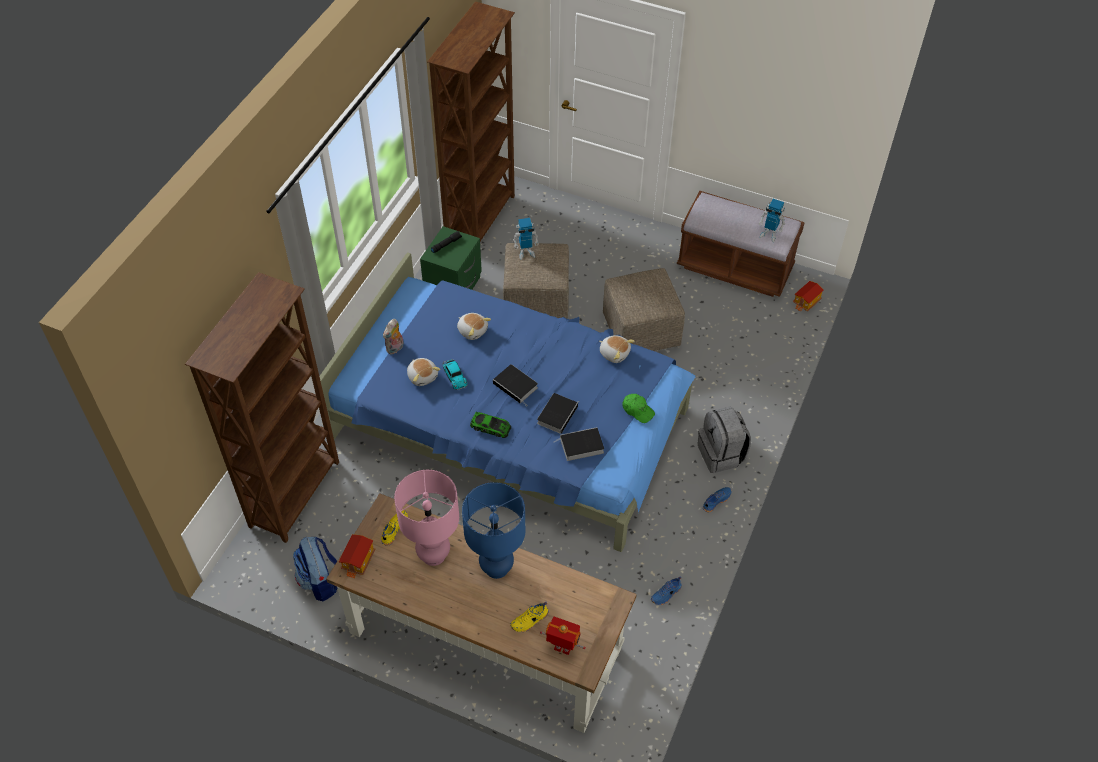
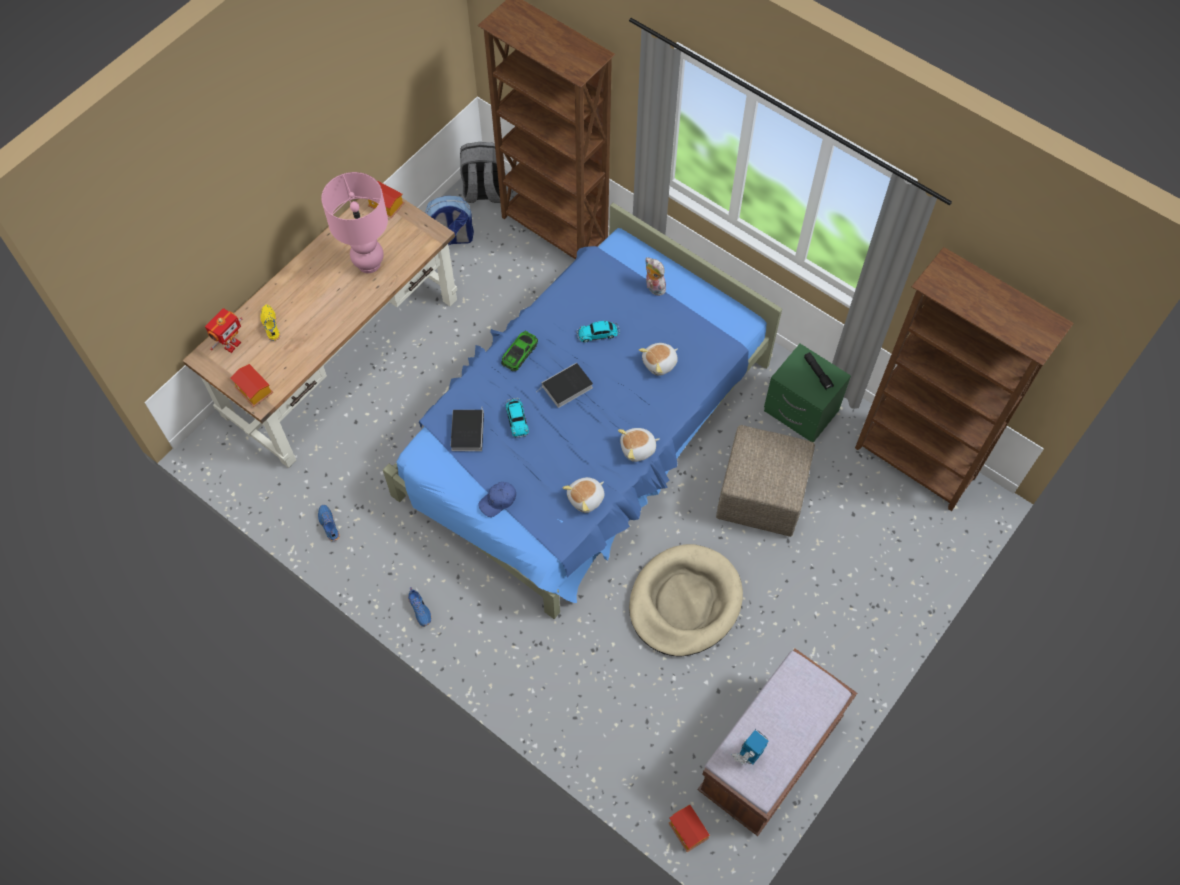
camera: 105 degrees right, 10 degrees up
yellow shoe [381,510,408,546] -> none
plush toy [407,358,441,386] -> plush toy moved to [618,428,660,462]
blue table lamp [462,482,525,579] -> none
toy robot [513,218,539,260] -> none
book [537,393,579,434] -> toy car [505,398,529,438]
beige ottoman [603,268,685,351] -> beige dog bed [629,544,743,656]
green cap [622,394,655,423] -> blue cap [478,482,516,517]
grey backpack [698,406,751,473] -> grey backpack moved to [460,142,500,203]
none -> toy house [230,364,273,407]

